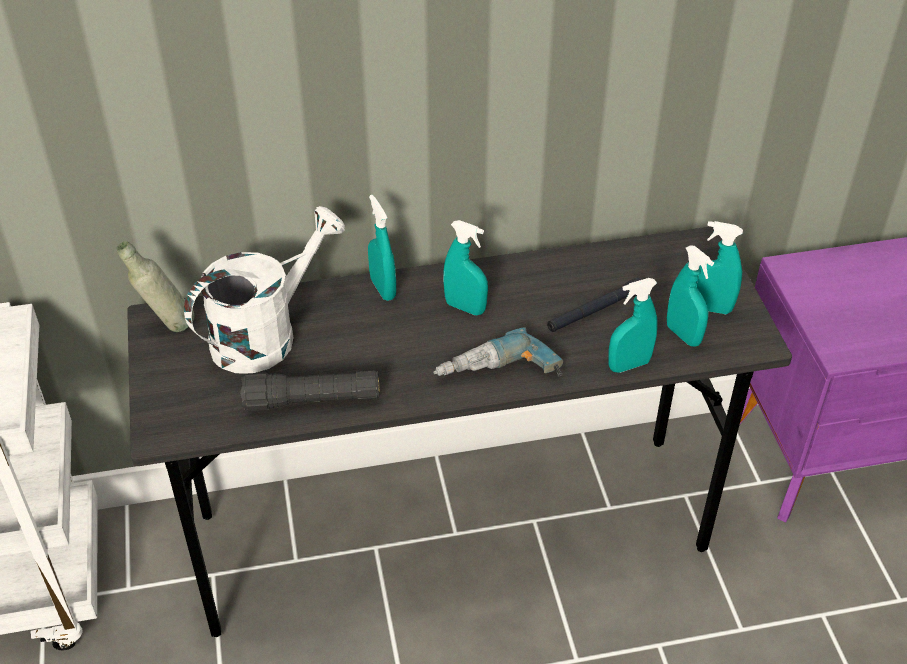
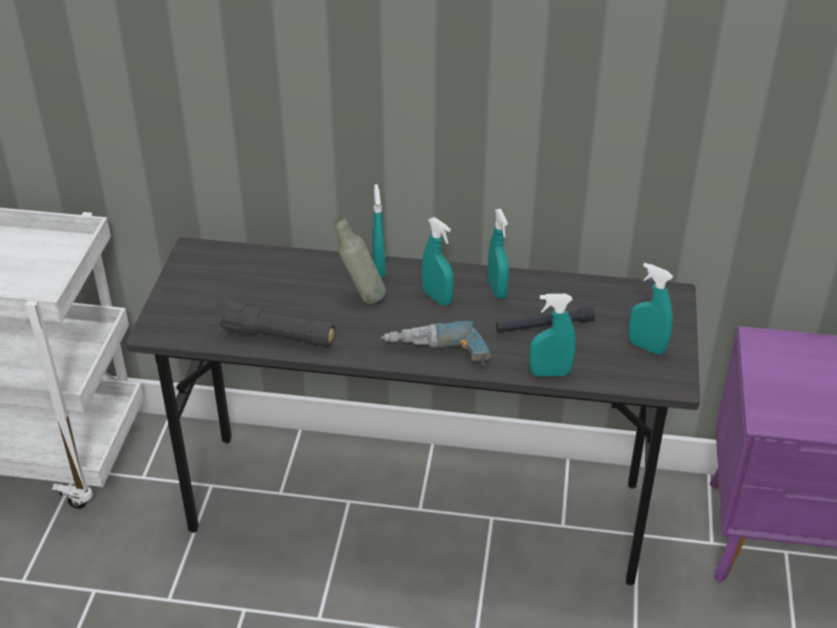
camera: 20 degrees right, 5 degrees down
grey bottle [116,241,195,332] -> grey bottle moved to [334,216,386,304]
white watering can [184,206,345,373] -> none
turquoise spray bottle [667,245,714,347] -> turquoise spray bottle moved to [488,209,509,299]

